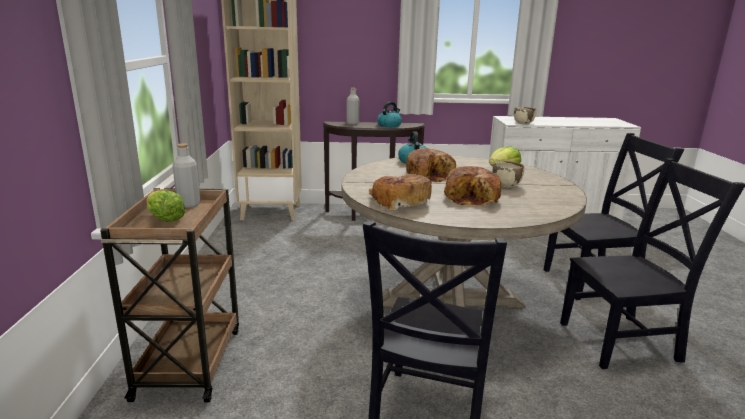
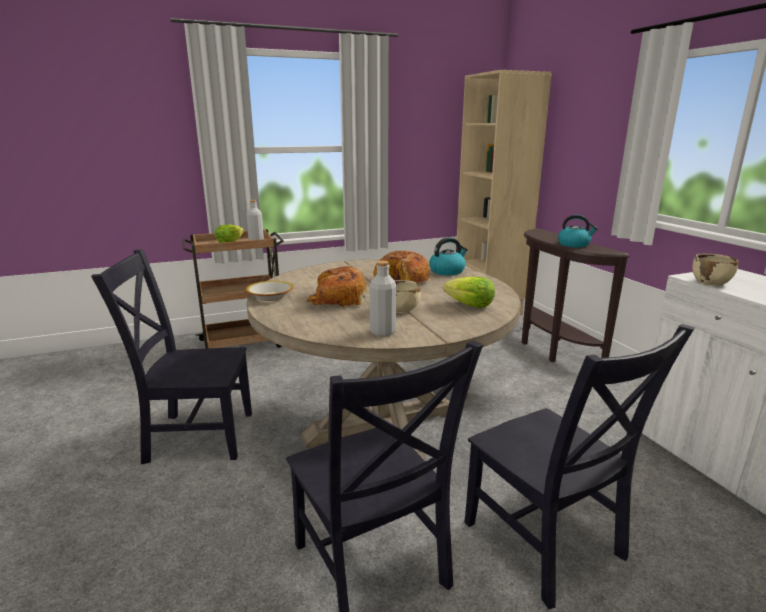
camera: 70 degrees right, 0 degrees up
grey bottle [347,88,359,125] -> grey bottle moved to [370,261,396,337]
bread [369,174,432,210] -> none
none -> bowl [246,281,293,301]

